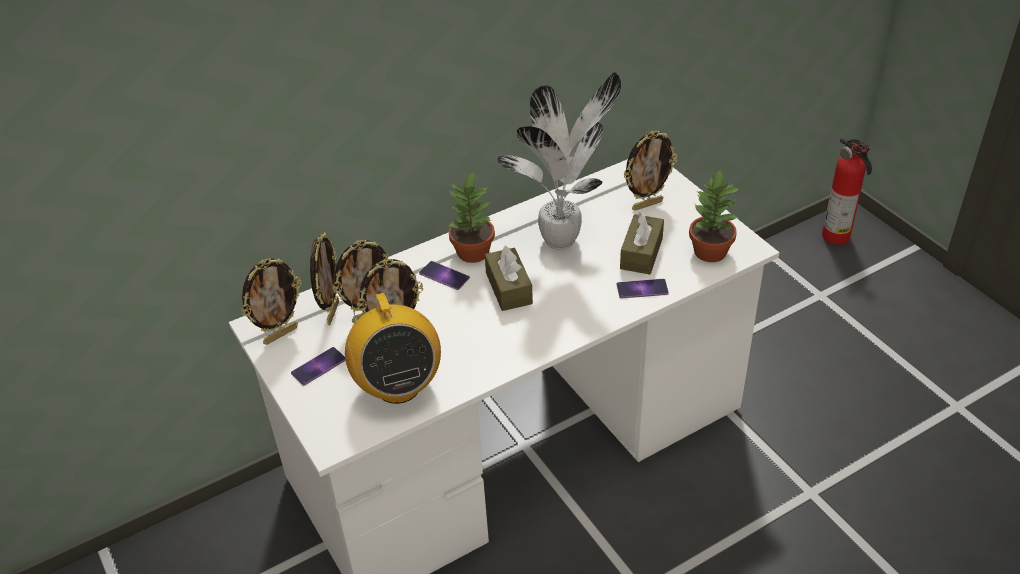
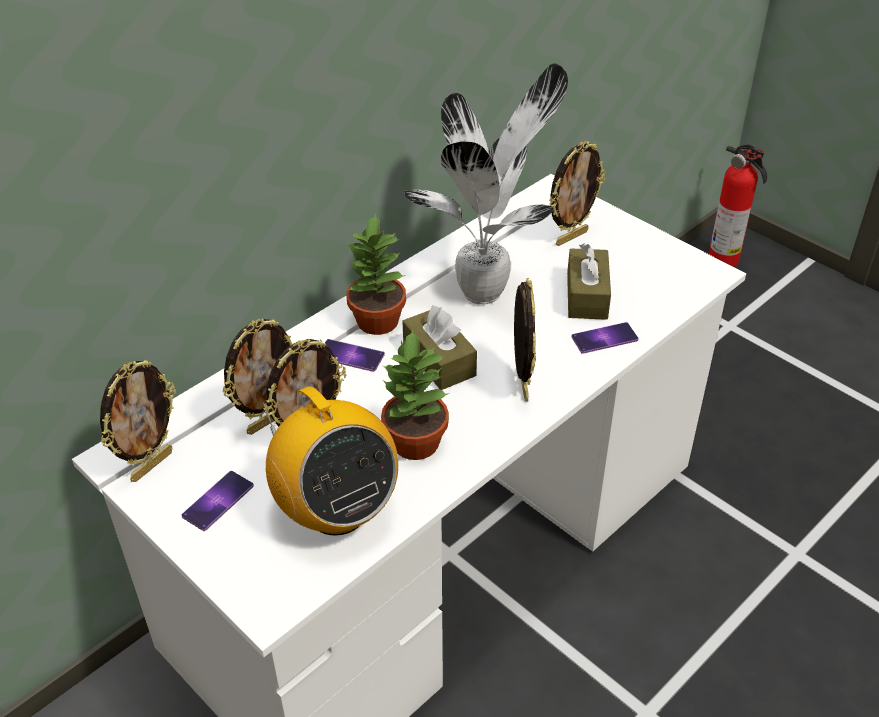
camera: 15 degrees left, 0 degrees up
picture frame [310,232,339,325] -> picture frame moved to [514,278,536,402]
potted plant [689,170,740,262] -> potted plant moved to [381,329,449,460]

